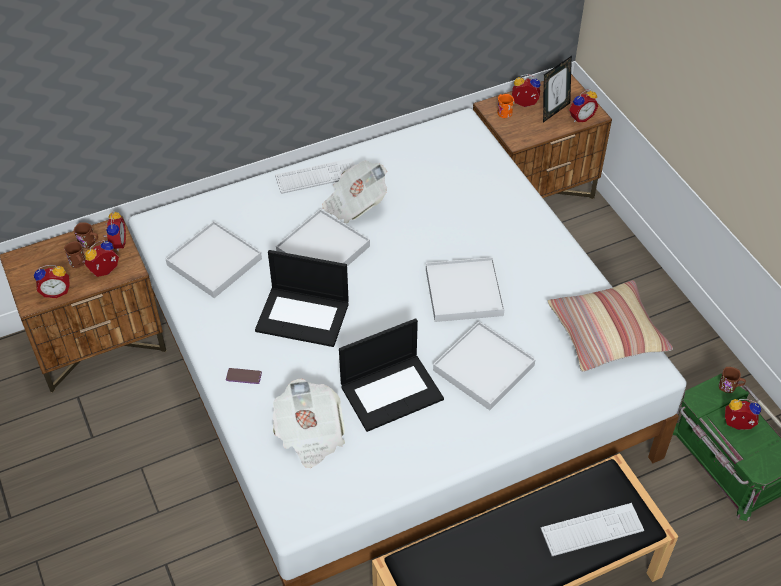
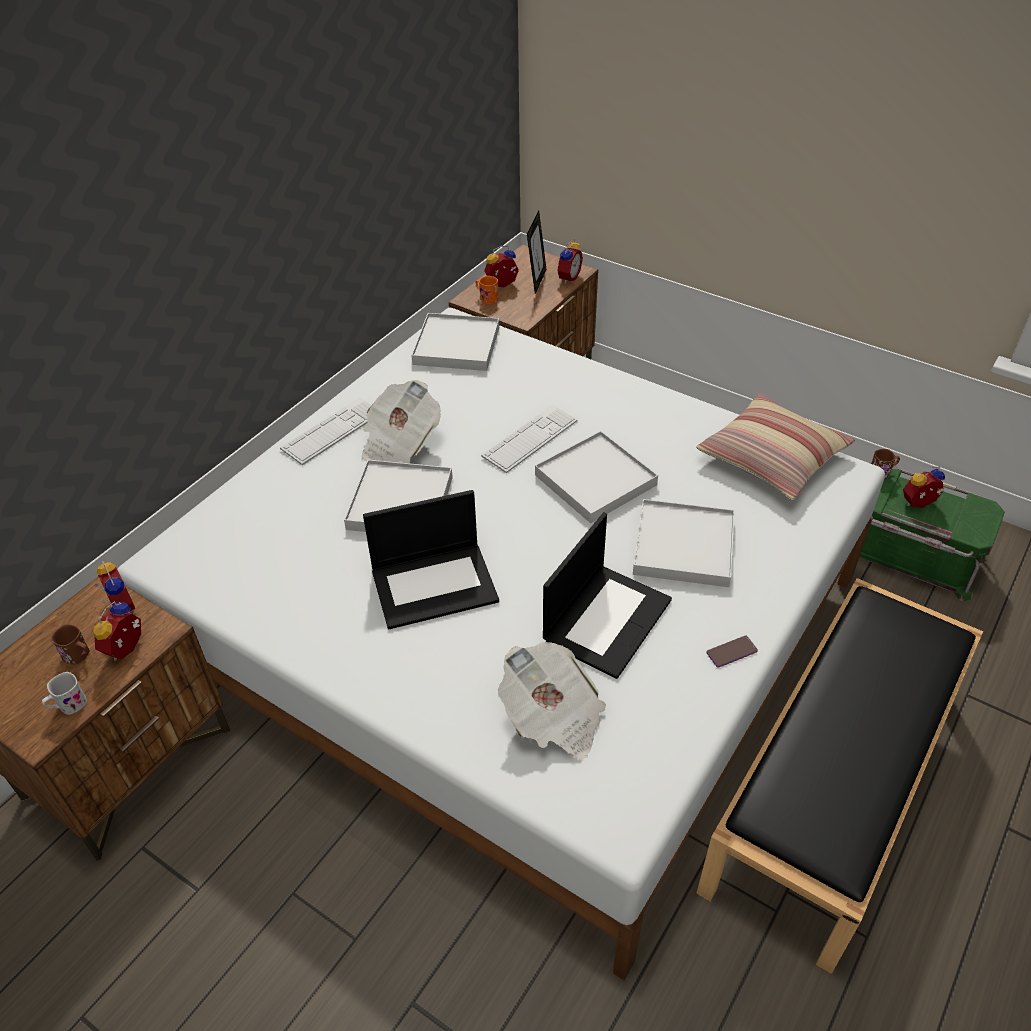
camera: 30 degrees left, 5 degrees down
alarm clock [34,265,70,298] -> white mug [42,672,87,715]
brown mug [74,222,98,248] -> none
white tray [166,221,262,298] -> white tray moved to [411,313,499,371]
phone [226,368,262,384] -> phone moved to [706,636,758,668]
keyboard [541,503,644,556] -> keyboard moved to [481,404,578,473]

